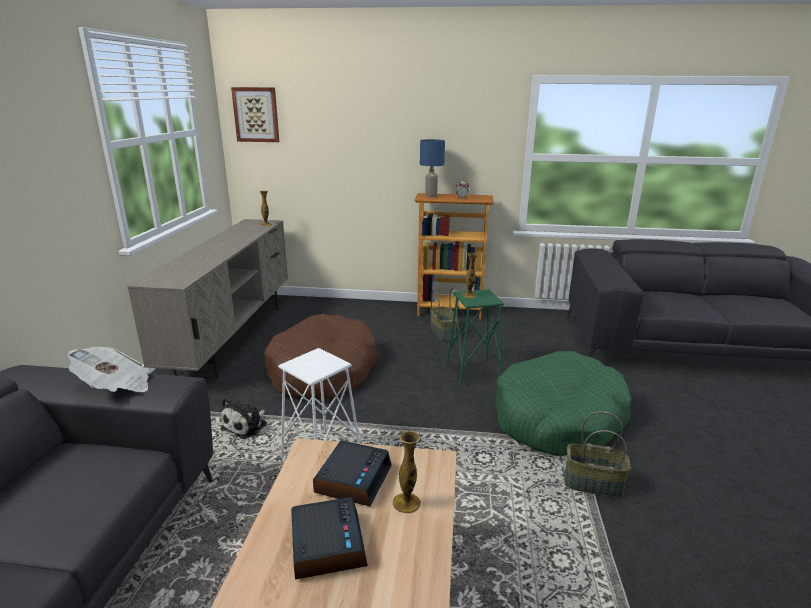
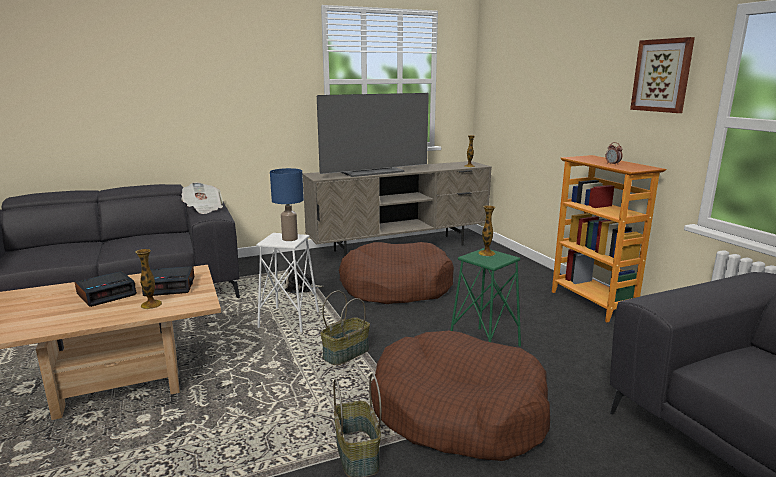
camera: 60 degrees right, 5 degrees down
picture [231,87,279,142] -> picture moved to [630,37,695,113]
blue table lamp [420,139,445,197] -> blue table lamp moved to [270,168,304,241]
basket [430,288,459,341] -> basket moved to [320,291,370,365]
green dog bed [495,351,632,456] -> brown dog bed [371,331,550,461]
none -> television [317,93,429,177]

